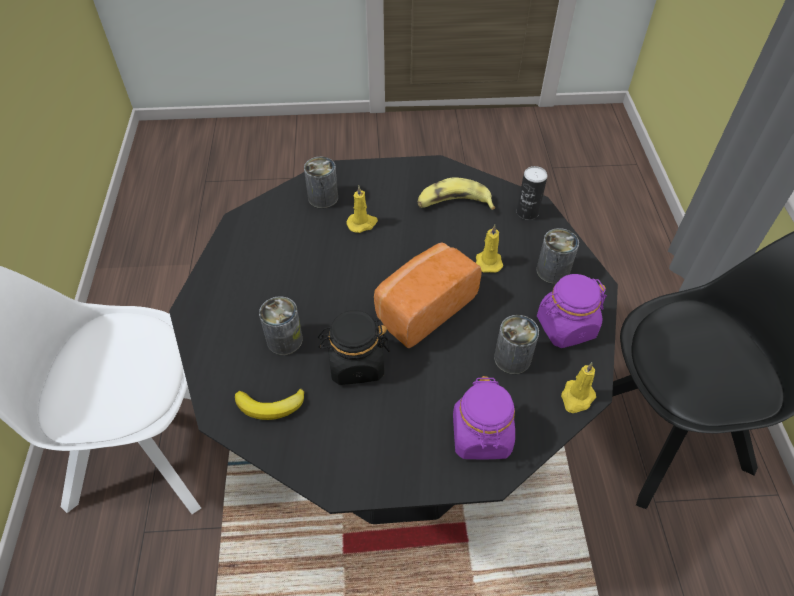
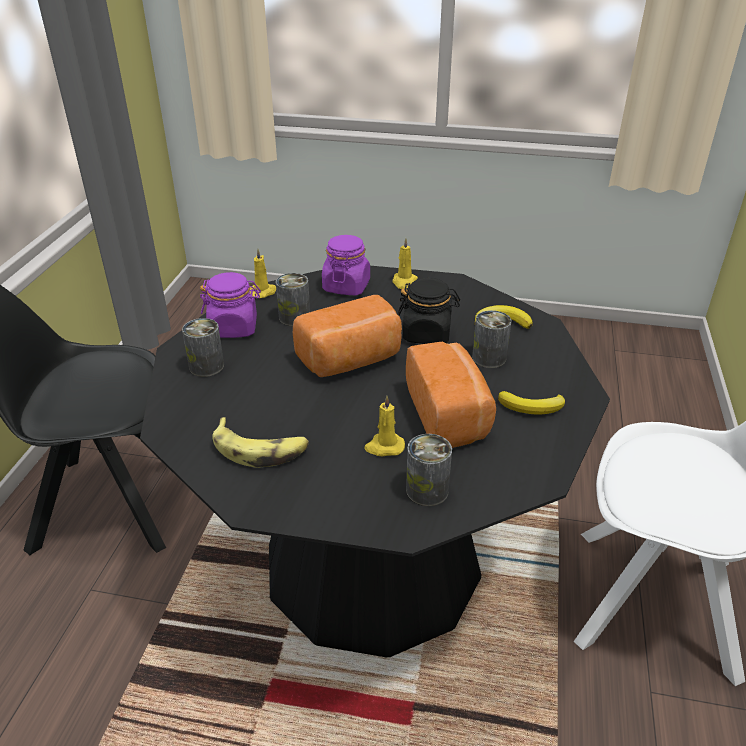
camera: 165 degrees left, 15 degrees down
yellow candle [476,225,503,273] -> yellow candle moved to [392,238,418,289]
can [517,166,547,220] -> none
none -> bread [406,342,496,448]
none -> banana [498,391,565,414]

